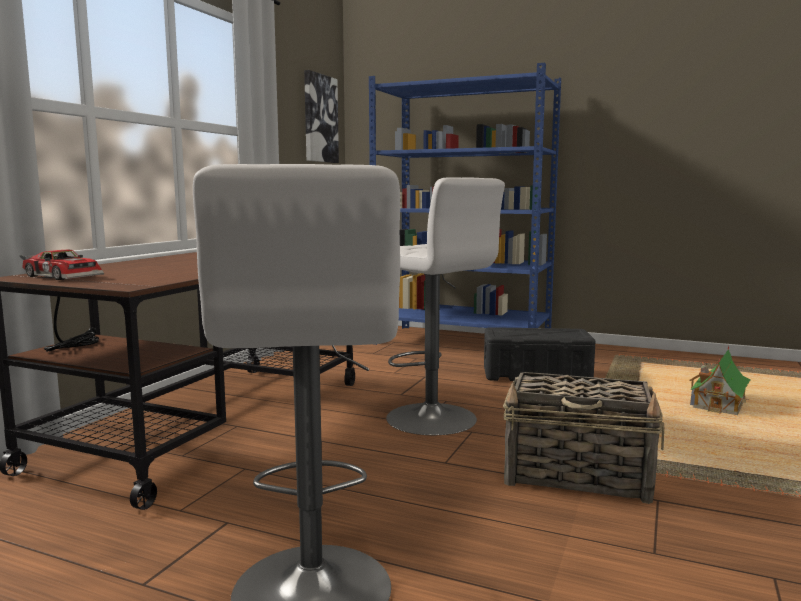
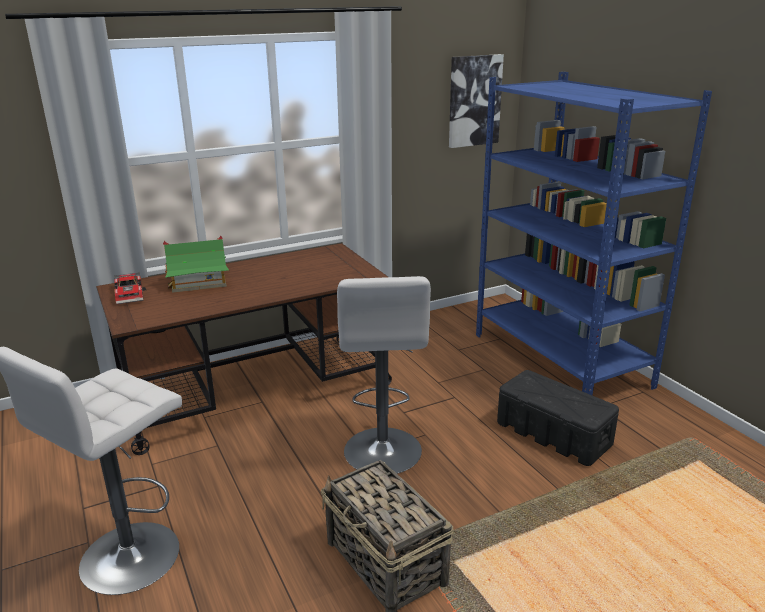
camera: 40 degrees right, 15 degrees up
toy house [689,346,750,415] -> toy house moved to [163,235,229,293]

